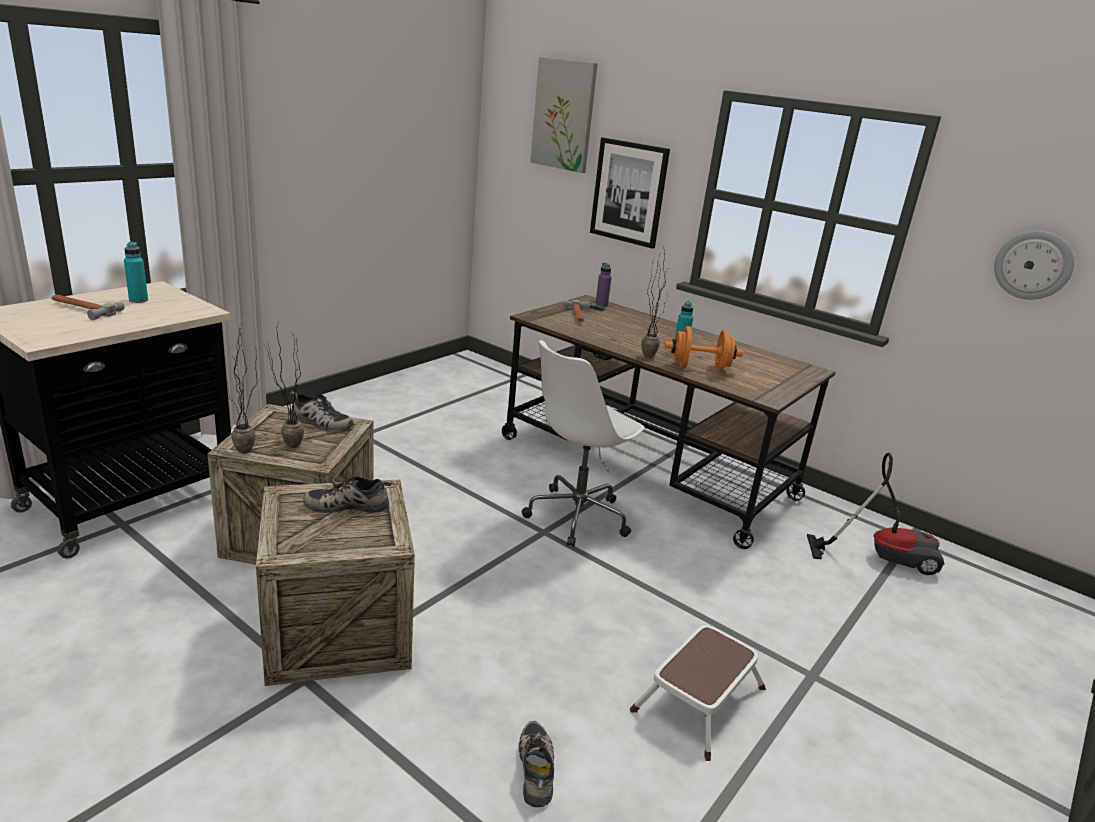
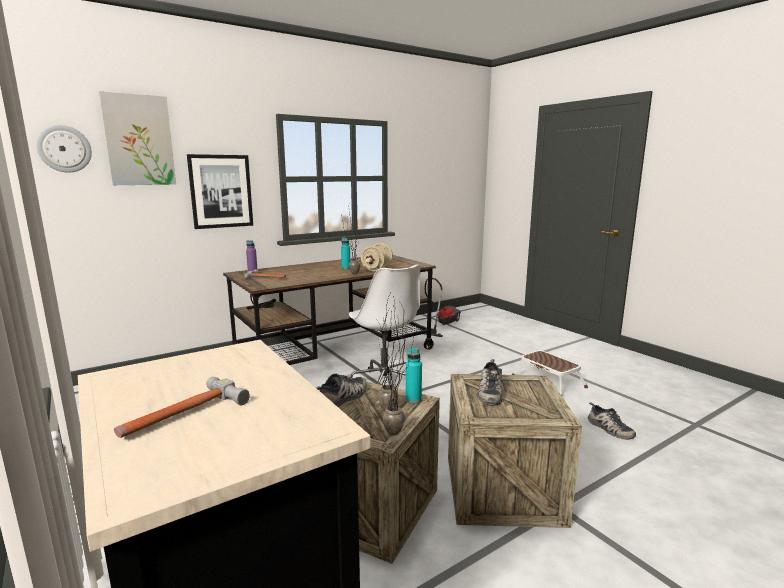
camera: 70 degrees left, 10 degrees down
turquoise bottle [124,242,148,303] -> turquoise bottle moved to [406,348,422,403]
shoe [519,721,554,807] -> shoe turned 135 degrees counterclockwise [588,402,636,440]
orange dumbbell [665,326,743,372] -> beige dumbbell [361,243,393,271]
wall clock [994,231,1074,300] -> wall clock moved to [36,125,92,173]

